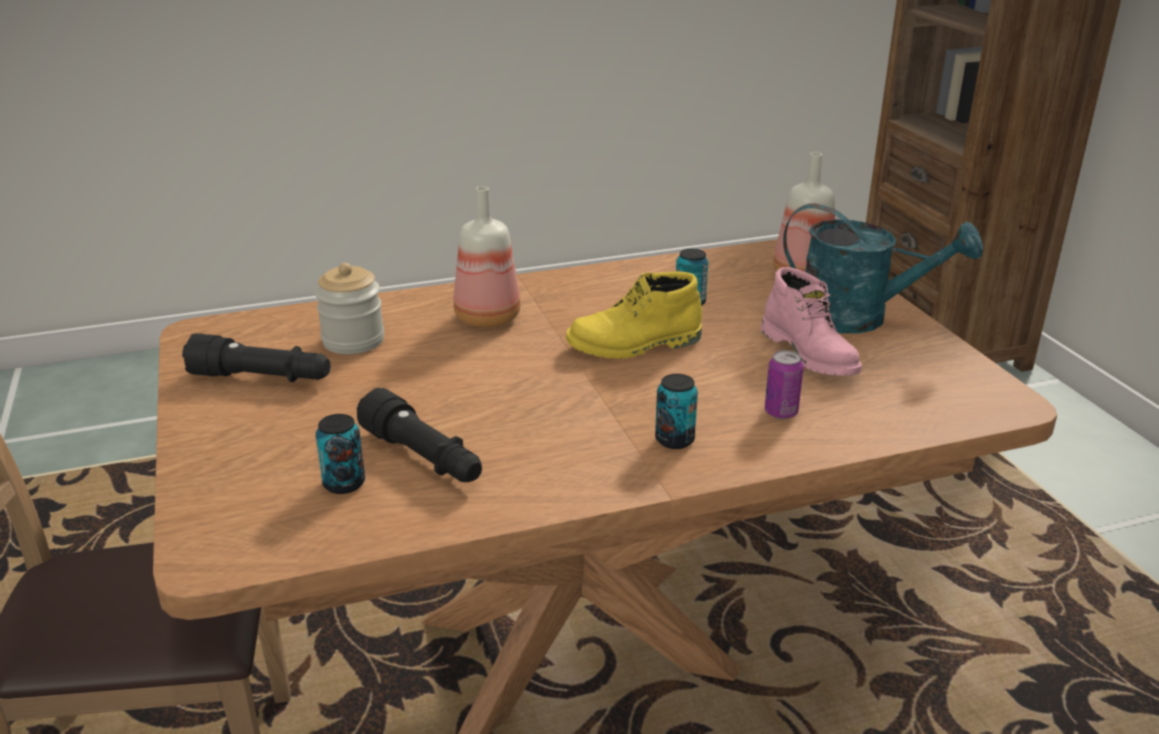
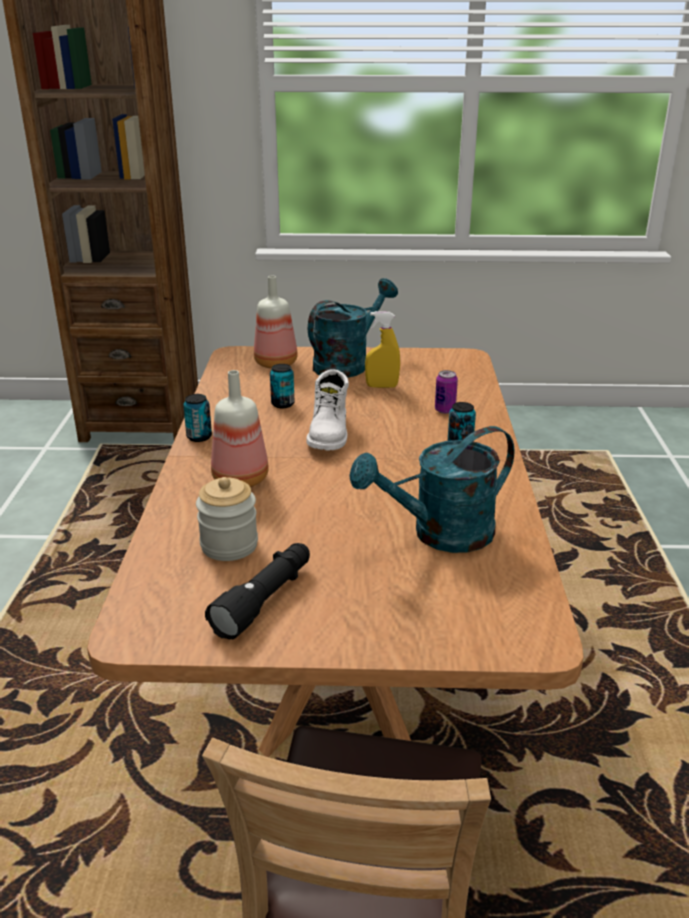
camera: 70 degrees left, 0 degrees up
can [315,414,365,494] -> can moved to [183,394,212,442]
black flashlight [357,388,482,482] -> turquoise watering can [349,426,515,553]
yellow boot [566,272,702,359] -> white boot [306,369,349,450]
pink boot [761,267,862,376] -> yellow spray bottle [365,311,400,388]

